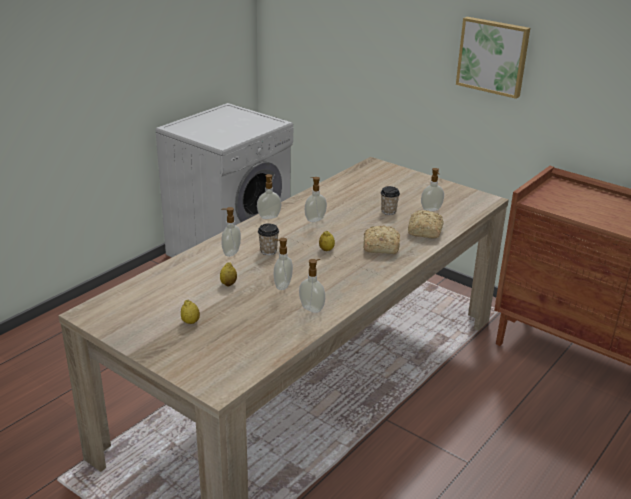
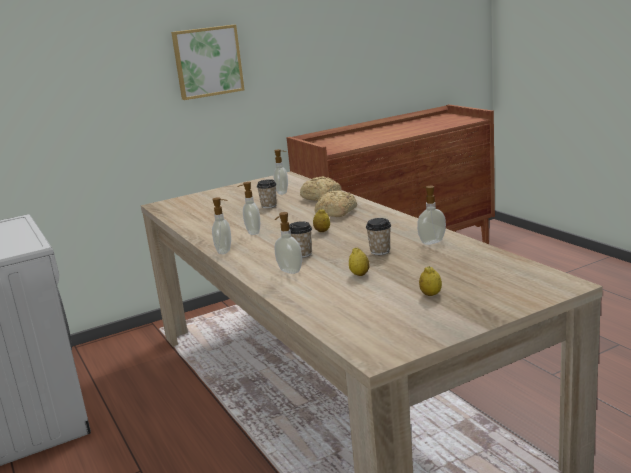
camera: 65 degrees left, 10 degrees down
soap dispenser [273,238,293,290] -> cup [366,218,391,255]

